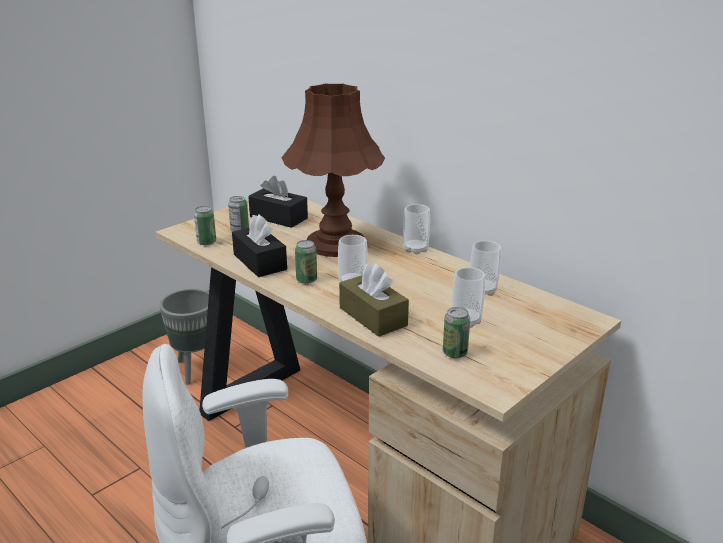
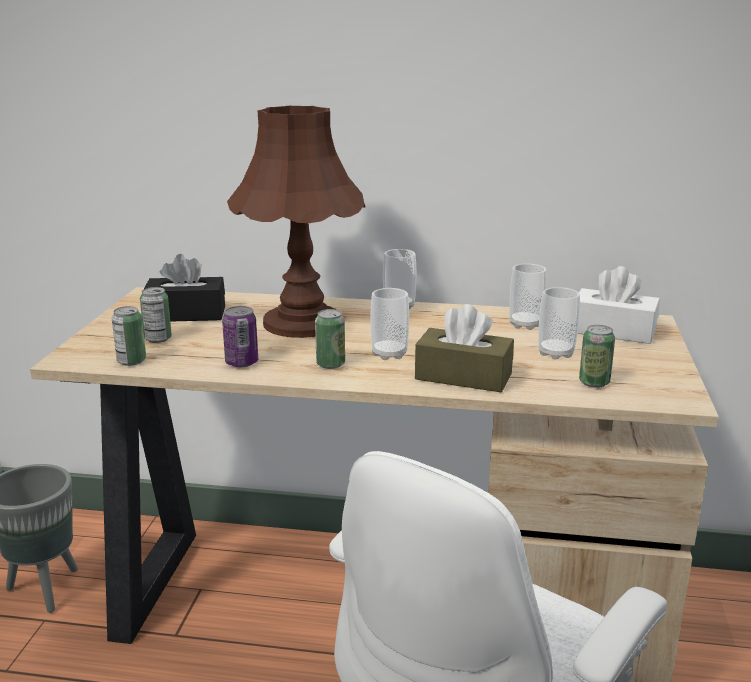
camera: 35 degrees left, 5 degrees down
black tissue box [232,214,287,277] -> can [222,306,258,367]
none -> white tissue box [578,266,660,344]

